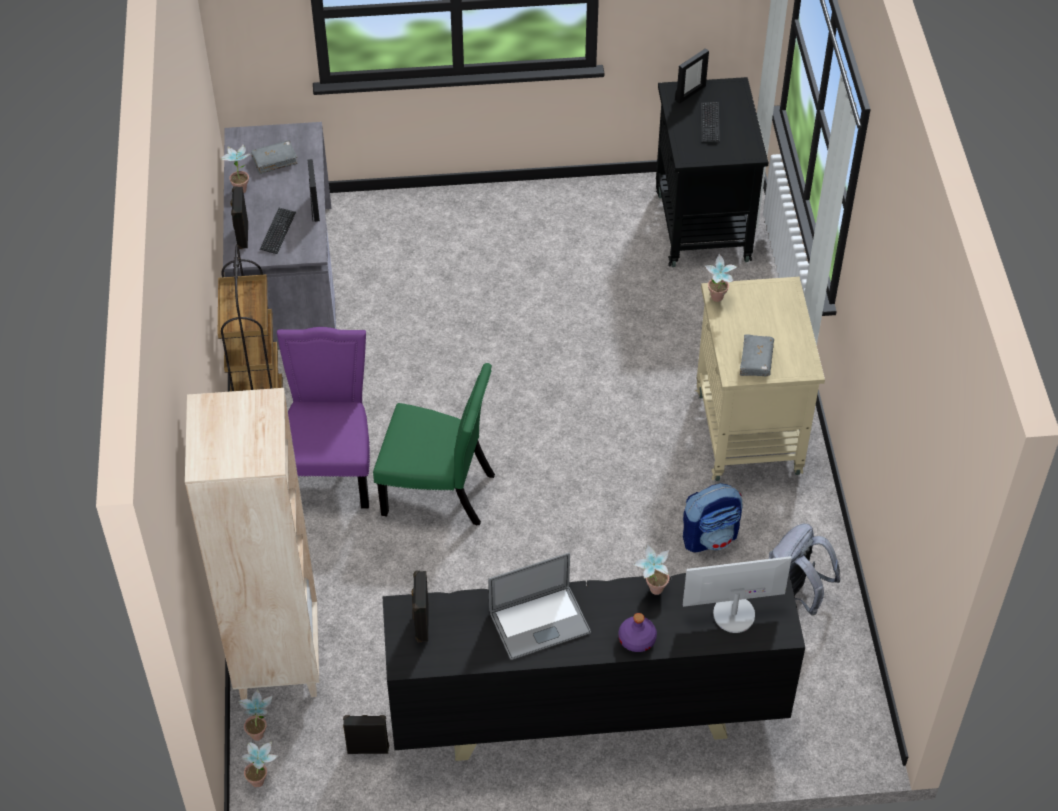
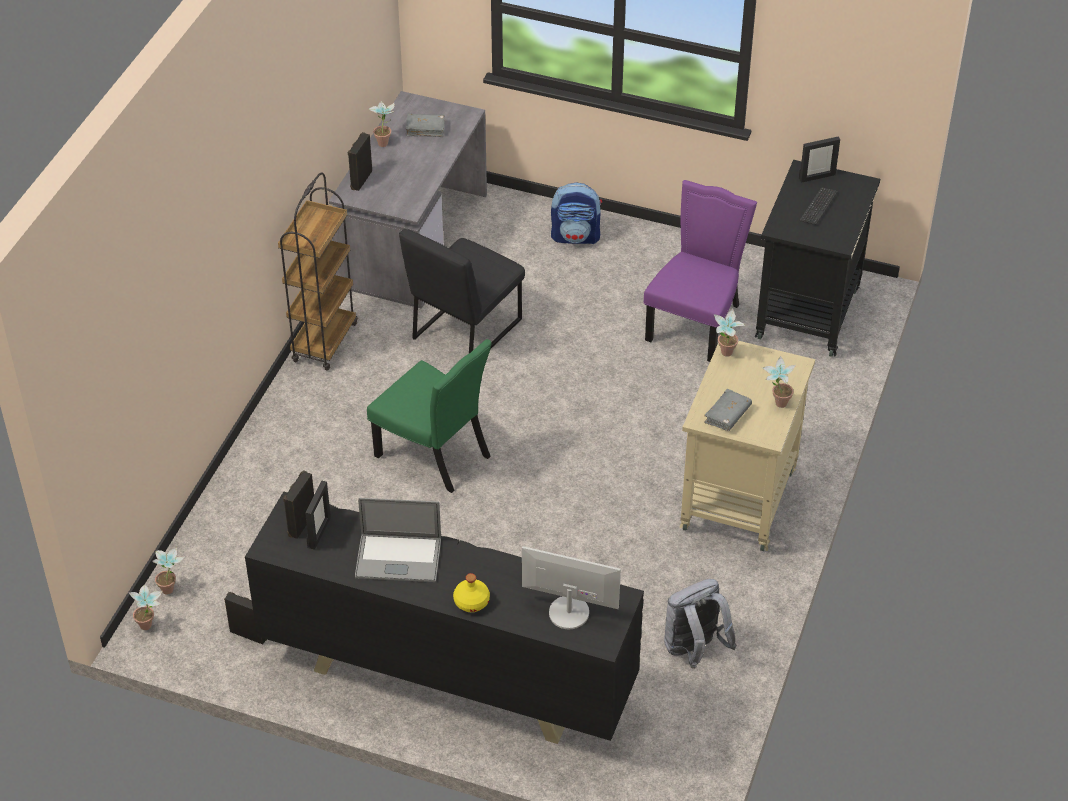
camera: 25 degrees right, 5 degrees down
beige bookcase [185,388,319,700] -> none
keyboard [260,208,296,254] -> none
purple chair [277,327,370,508] -> purple chair moved to [643,180,757,362]
picture frame [307,159,320,222] -> picture frame moved to [305,480,331,550]
purple bottle [618,613,657,652] -> yellow bottle [453,573,490,612]
potted plant [634,545,669,595] -> potted plant moved to [762,356,796,408]
backpack [683,483,742,552] -> backpack moved to [551,183,602,244]
none -> black chair [399,229,525,353]

